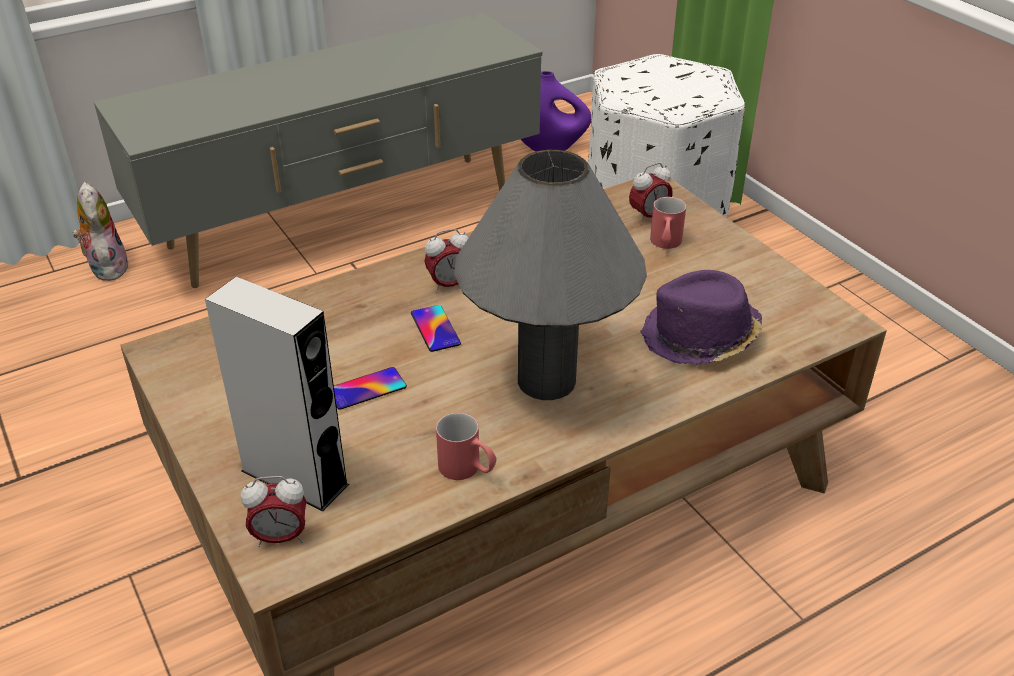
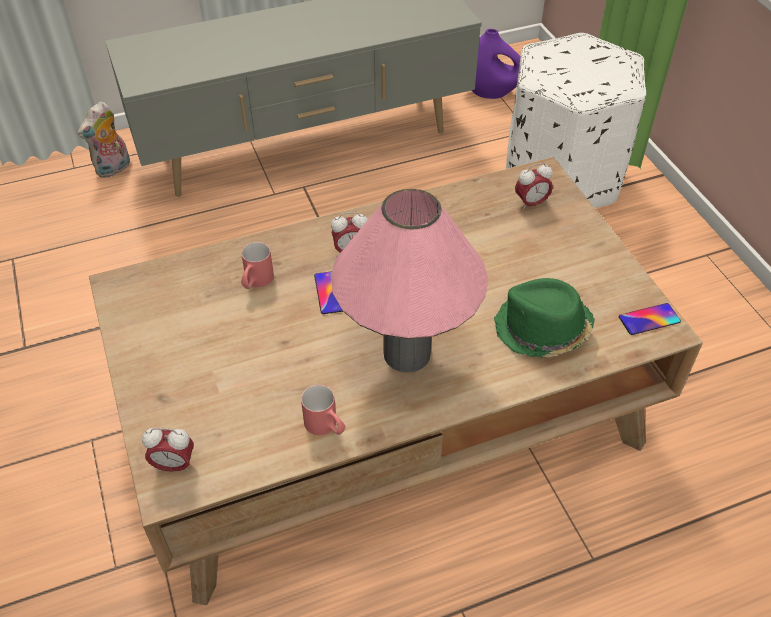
camera: 10 degrees right, 10 degrees up
plush toy [72,182,130,281] -> plush toy turned 135 degrees counterclockwise [78,101,130,178]
grey speaker [205,277,349,511] -> none
phone [334,367,407,410] -> phone moved to [619,303,681,335]
grey table lamp [454,150,647,400] -> pink table lamp [331,189,488,373]
purple hat [641,270,763,365] -> green hat [494,278,595,358]
red mug [650,197,686,249] -> red mug moved to [241,242,274,289]

